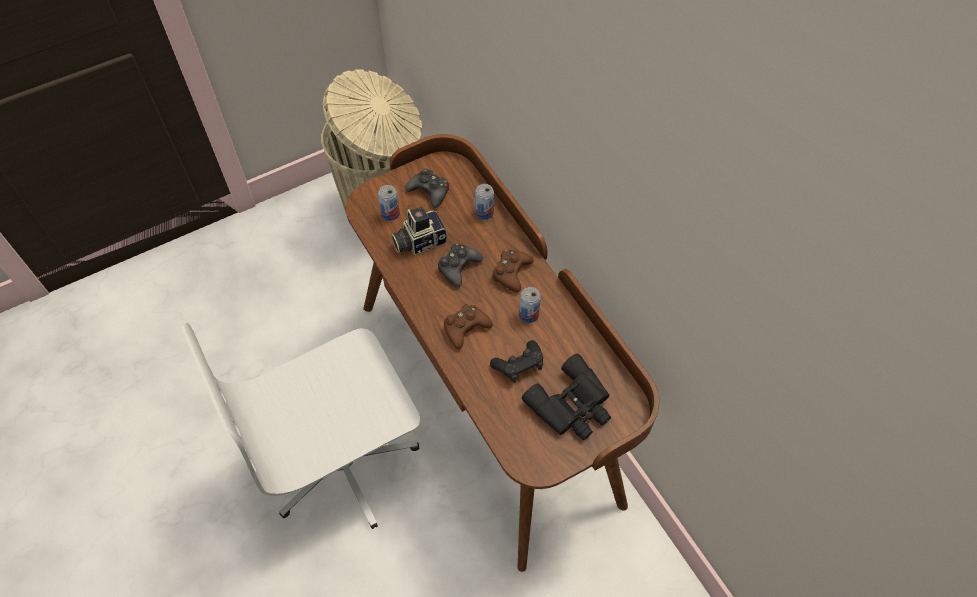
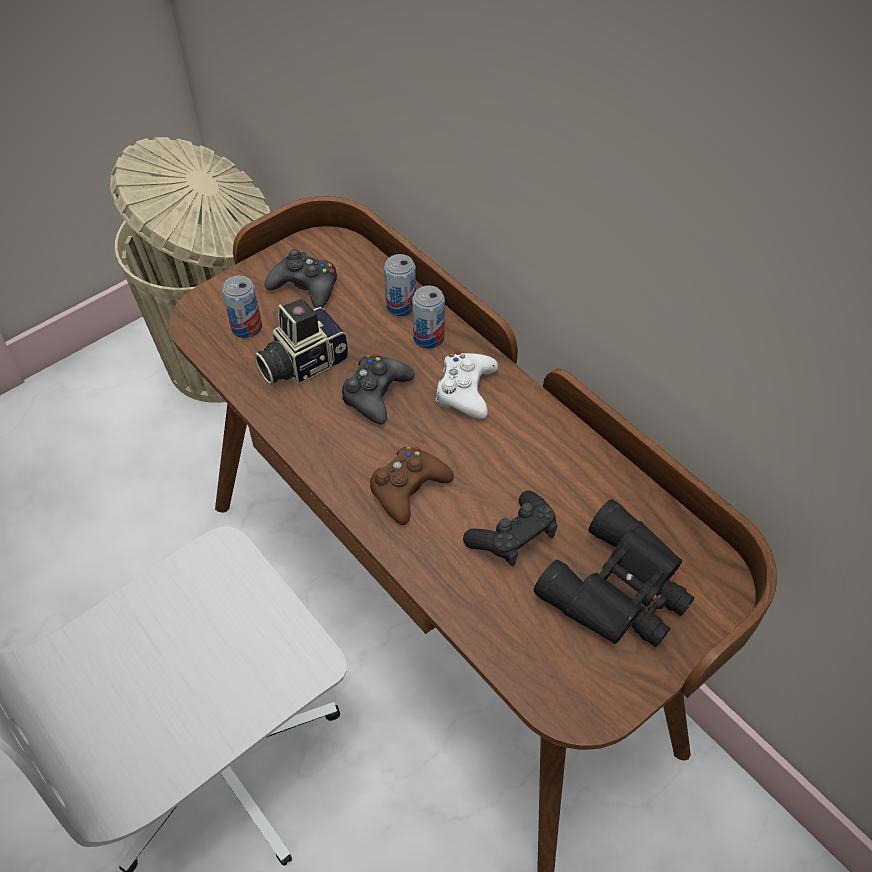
camera: 10 degrees left, 5 degrees down
brown game controller [492,249,534,292] -> white game controller [435,352,498,419]
can [519,287,541,323] -> can moved to [412,285,445,349]

